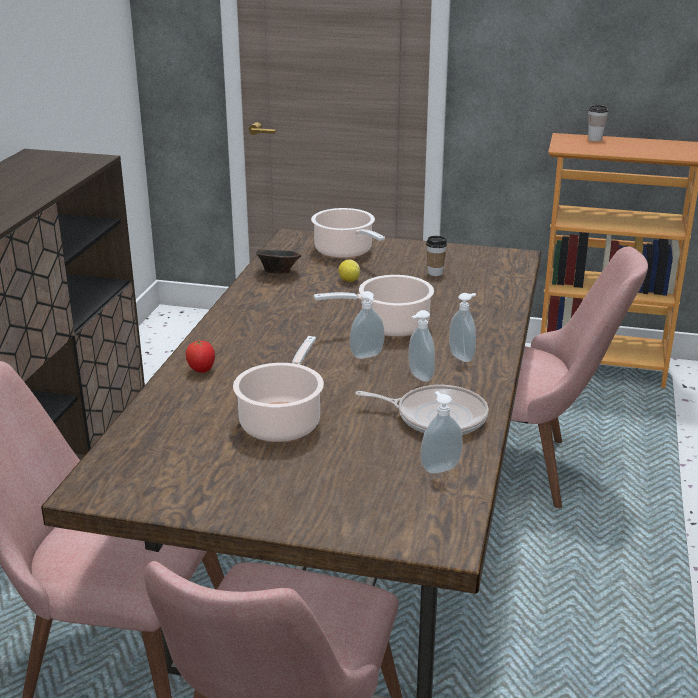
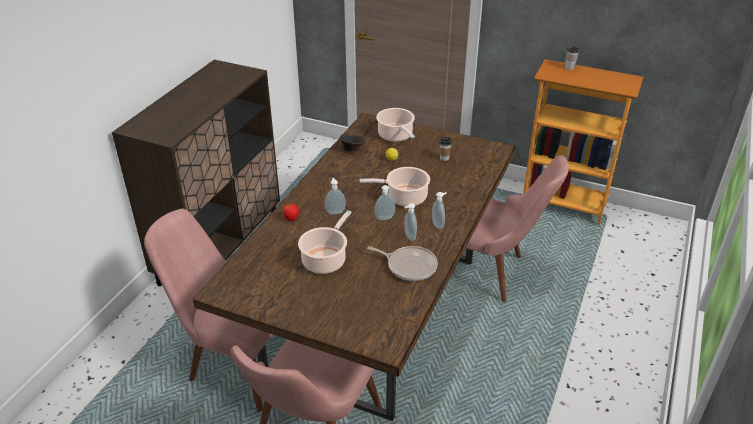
camera: 10 degrees right, 10 degrees up
soap dispenser [421,391,463,474] -> soap dispenser moved to [325,178,346,215]

